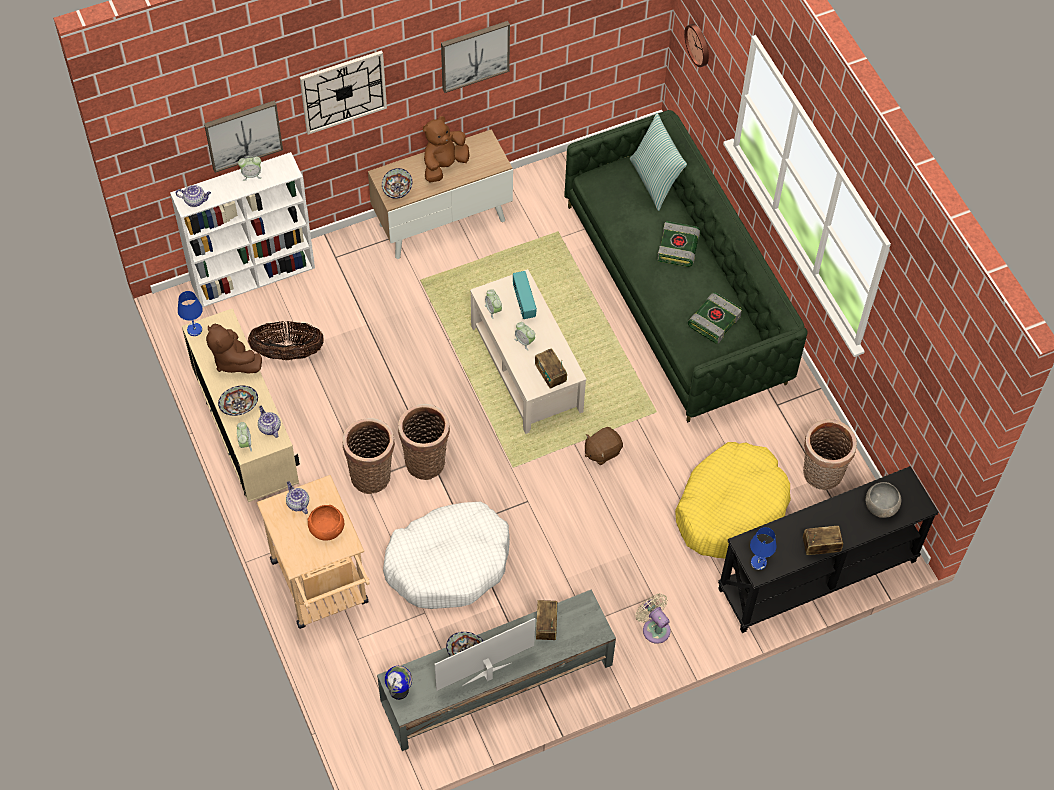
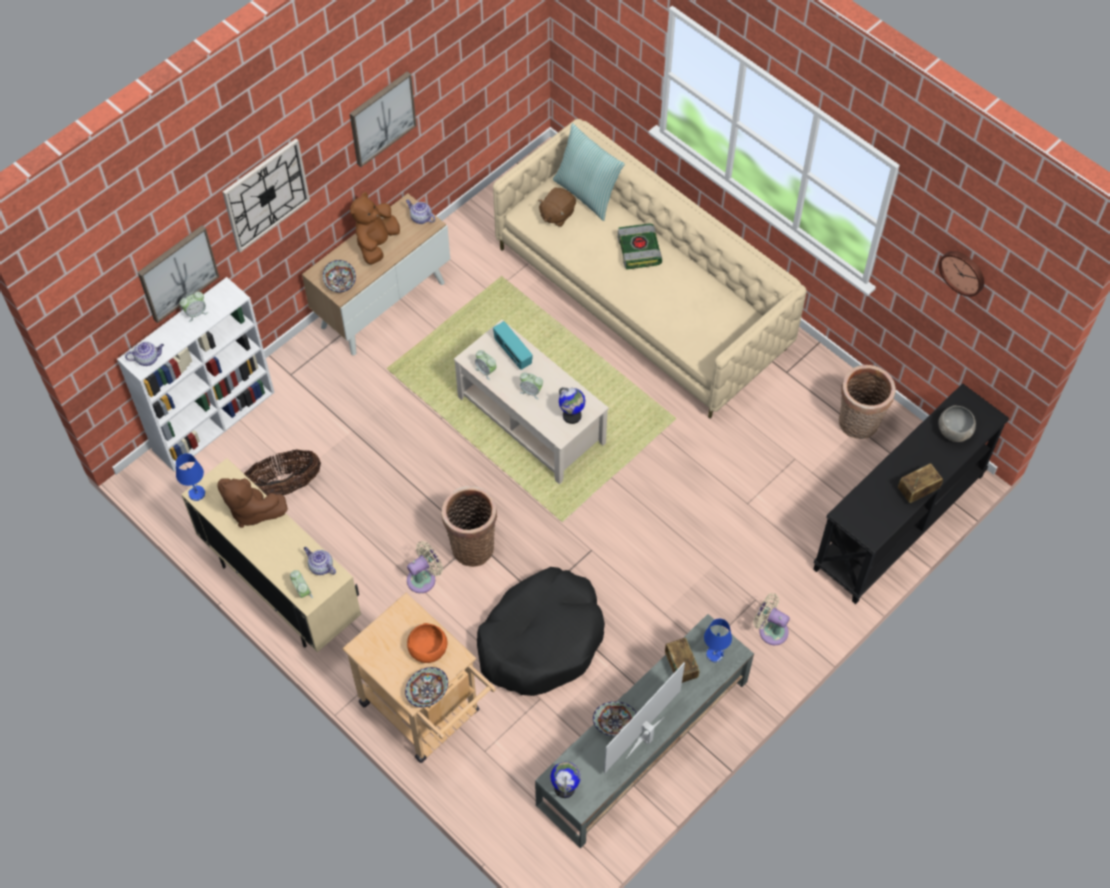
camera: 20 degrees left, 0 degrees up
bowl [218,386,258,416] -> bowl moved to [405,667,448,707]
teapot [286,481,309,514] -> teapot moved to [406,200,435,224]
basket [343,418,395,494] -> beige fan [407,541,443,593]
white dog bed [383,501,510,609] -> black dog bed [477,567,605,696]
radio [535,348,567,389] -> globe [559,387,585,424]
green sofa [564,110,807,422] -> beige sofa [493,119,807,418]
brown plush toy [585,427,623,465] -> brown plush toy moved to [538,187,576,227]
yellow dog bed [675,442,791,559] -> none
wall clock [684,24,709,67] -> wall clock moved to [939,251,984,297]
book [688,292,742,344] -> none
blue table lamp [750,527,776,570] -> blue table lamp moved to [704,619,732,662]

